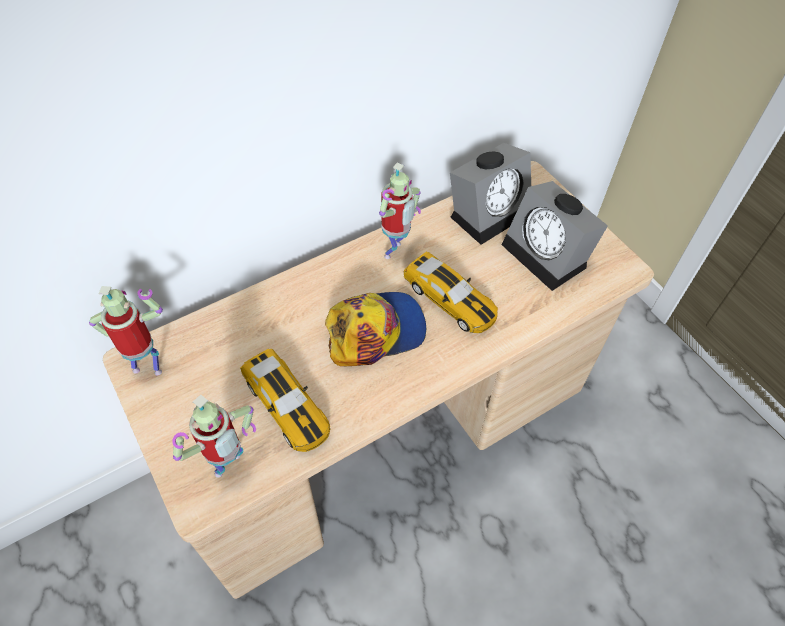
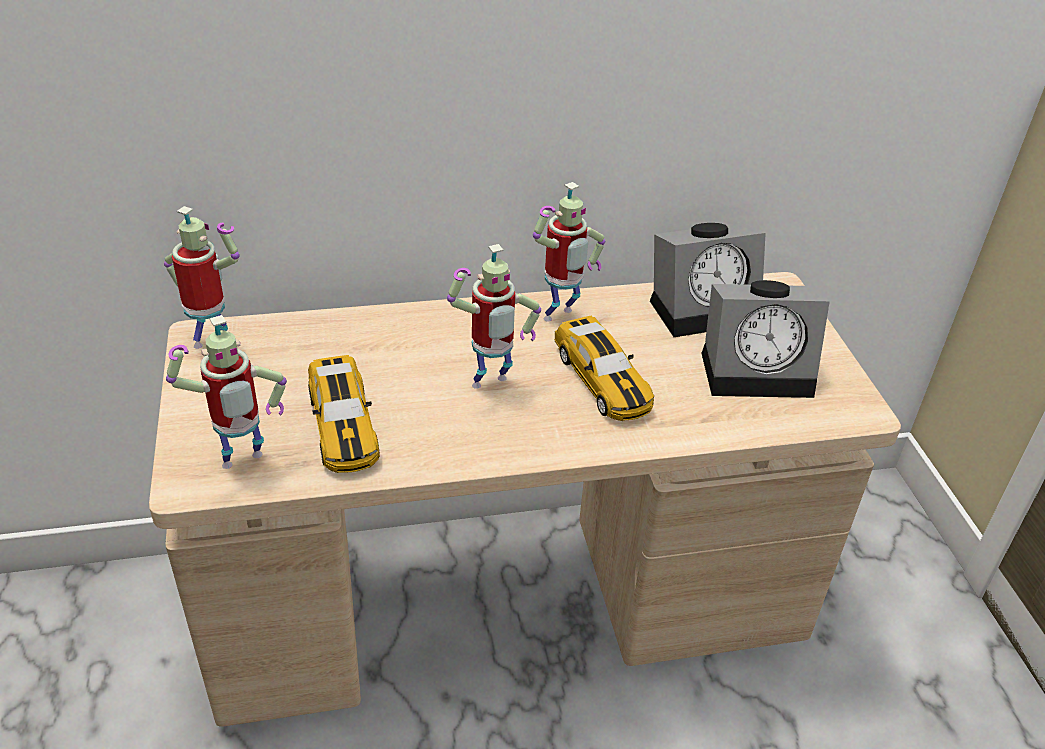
camera: 20 degrees right, 15 degrees down
cap [325,292,426,366] -> toy robot [447,244,541,389]
alarm clock [502,181,608,291] -> alarm clock turned 75 degrees counterclockwise [701,280,830,398]

